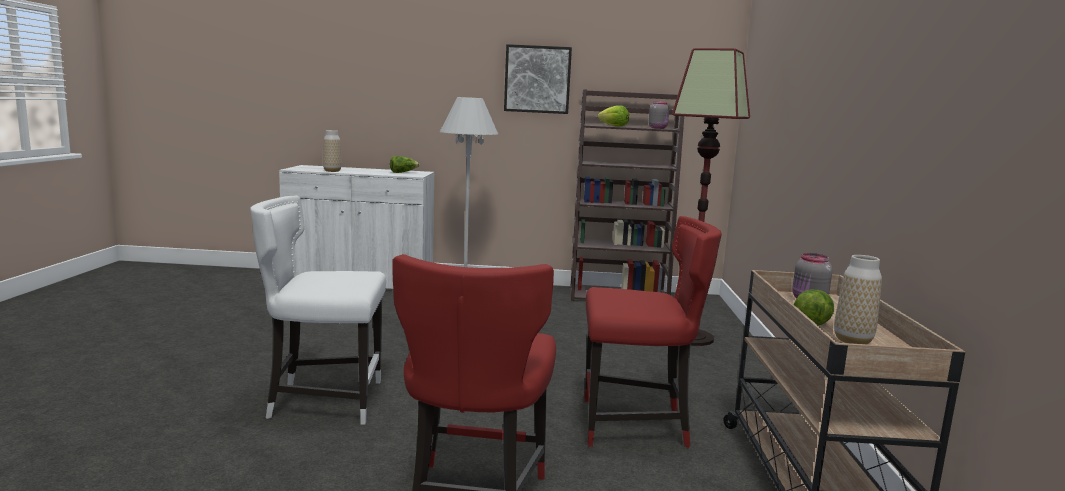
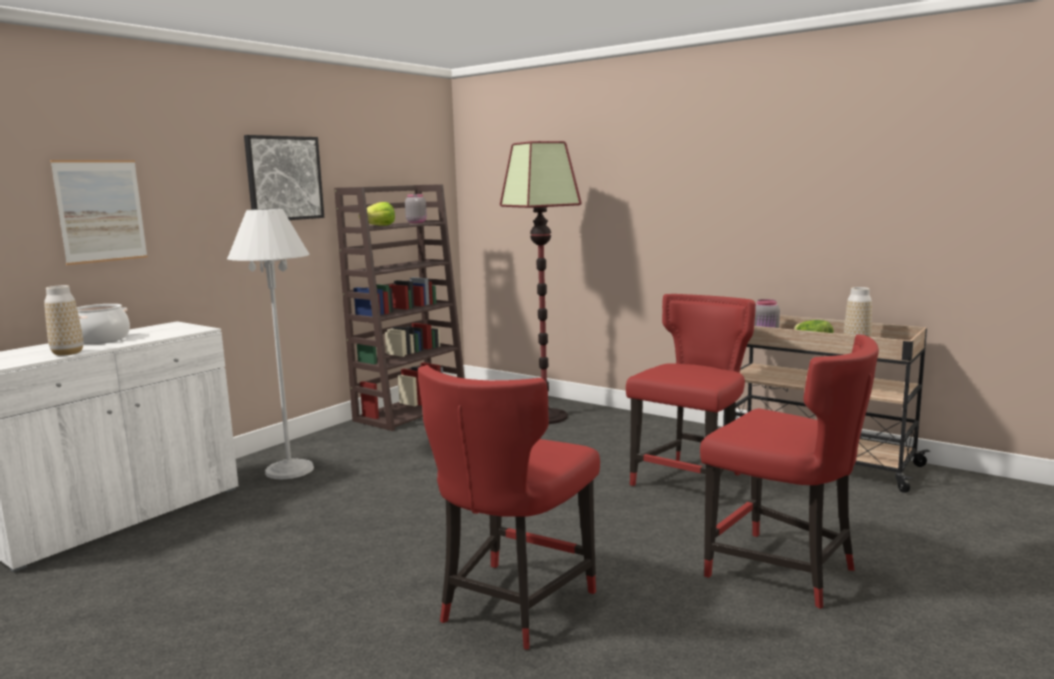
camera: 55 degrees left, 0 degrees up
white chair [250,196,386,425] -> red chair [418,365,600,649]
lettuce [390,156,420,173] -> none
none -> picture [50,160,148,265]
none -> cooking pot [77,304,130,344]

